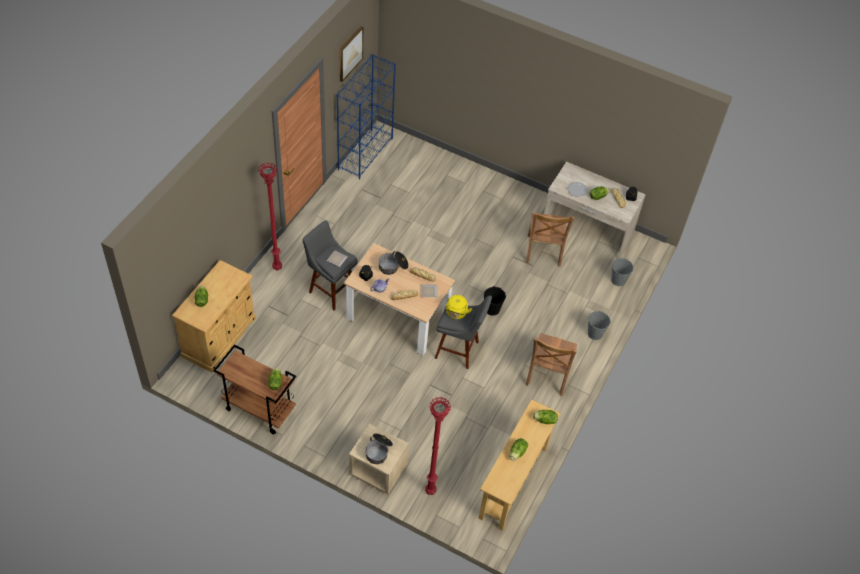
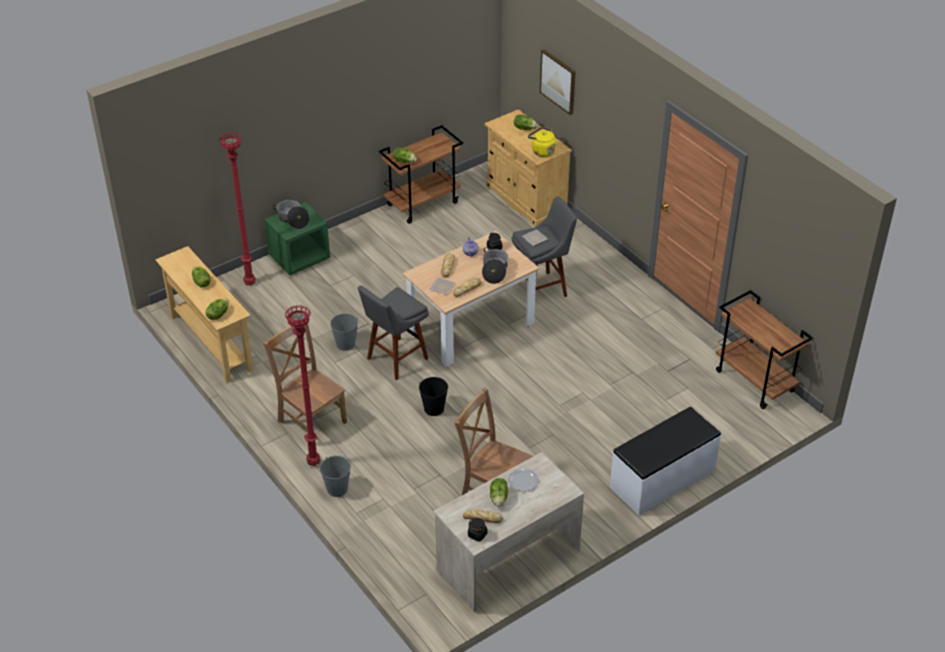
camera: 120 degrees right, 10 degrees down
red floor lamp [259,163,282,270] -> red floor lamp moved to [285,305,320,466]
blue bookcase [336,54,396,180] -> brown cart [715,290,813,409]
picture [339,26,363,82] -> picture moved to [540,49,576,115]
beige nightstand [349,423,409,494] -> green nightstand [264,202,330,275]
yellow kettle [445,295,472,319] -> yellow kettle moved to [528,127,556,157]
grey bucket [611,258,634,286] -> grey bucket moved to [330,313,358,351]
none -> white bench [610,407,721,515]

